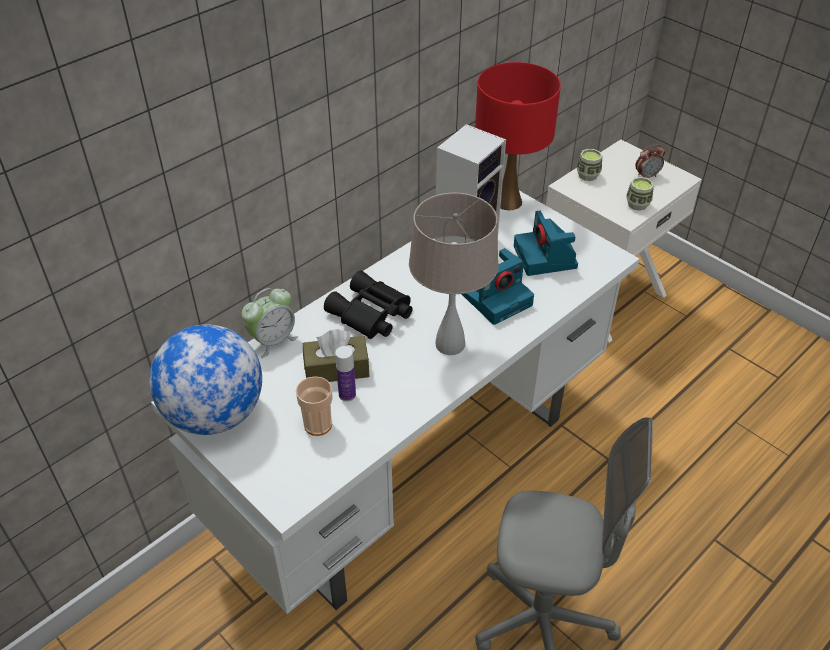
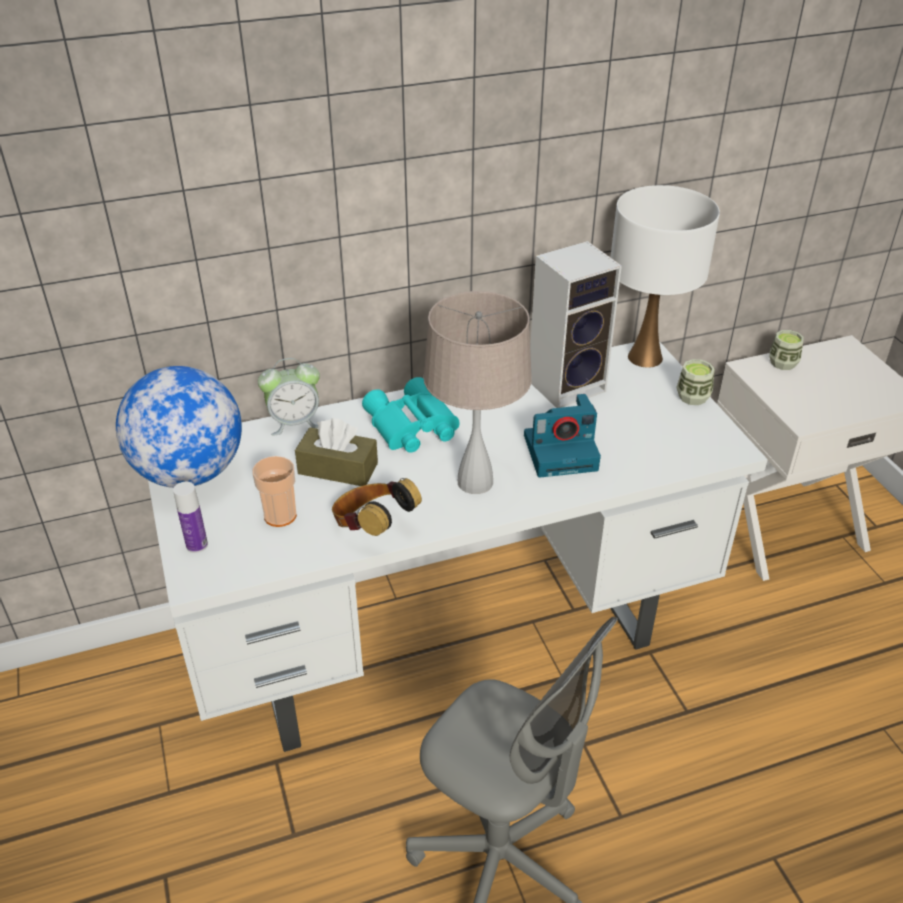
camera: 25 degrees right, 5 degrees down
black binoculars [324,271,413,339] -> turquoise binoculars [362,377,459,453]
bottle [335,346,356,402] -> bottle moved to [173,482,208,553]
red table lamp [475,62,561,210] -> white table lamp [611,185,720,368]
camera [514,211,578,276] -> none
cup [626,177,654,211] -> cup moved to [676,359,715,405]
alarm clock [635,144,665,178] -> none
none -> headphones [332,478,422,536]

